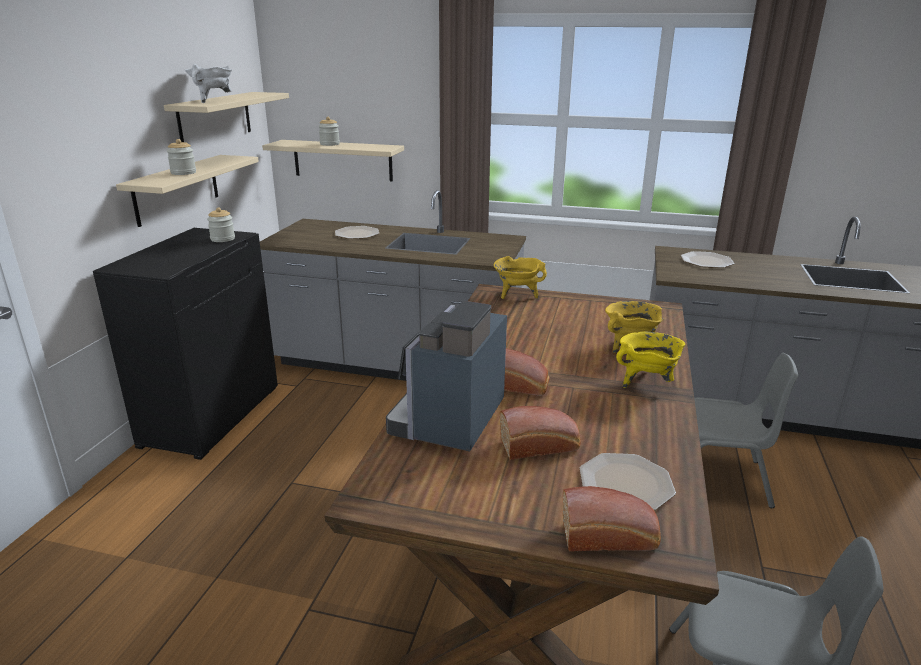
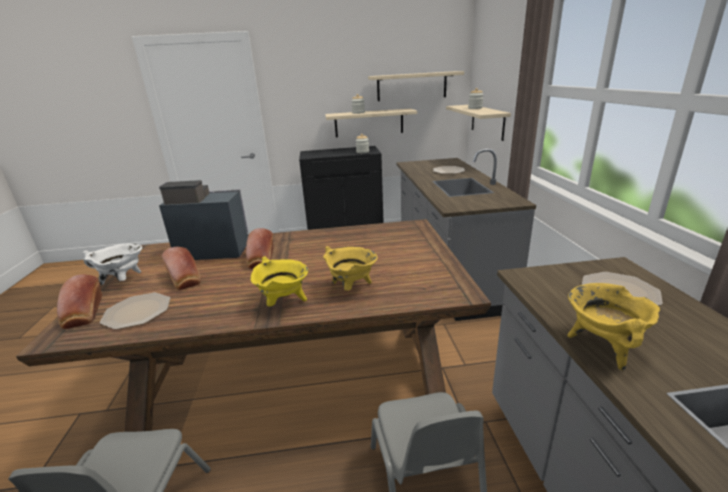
camera: 70 degrees right, 0 degrees up
white cooking pot [184,64,232,103] -> white cooking pot moved to [83,243,142,285]
yellow cooking pot [494,256,547,299] -> yellow cooking pot moved to [567,283,660,370]

